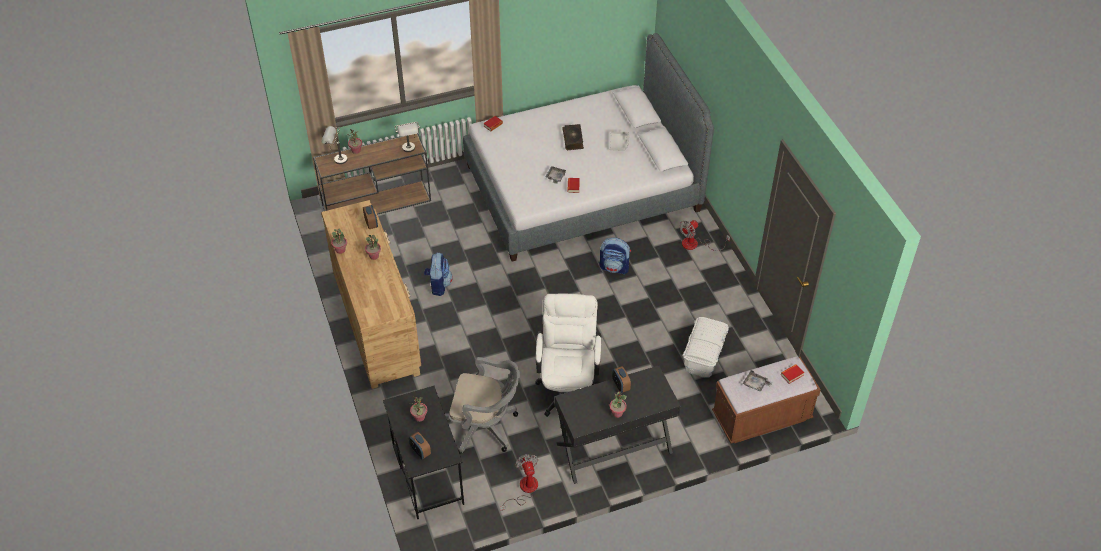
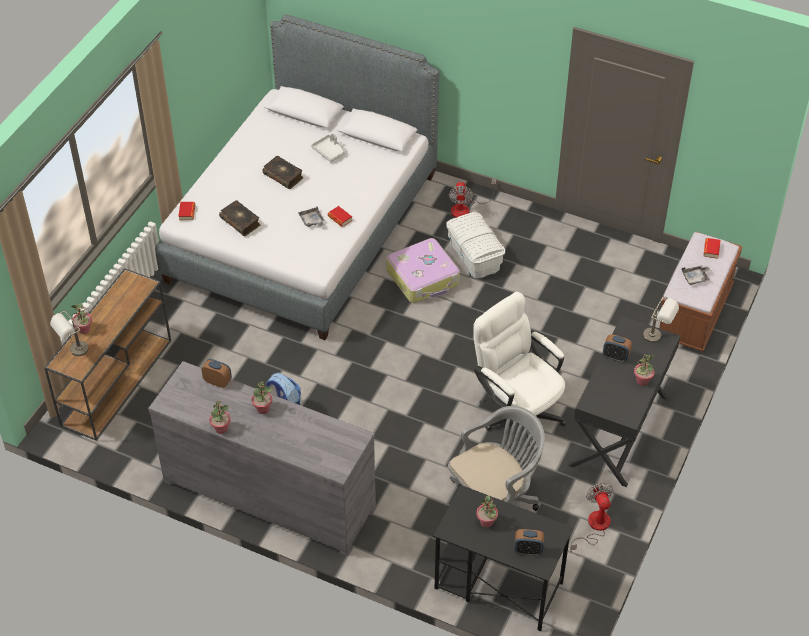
camera: 45 degrees left, 0 degrees up
brown dresser [321,200,421,389] -> grey dresser [148,361,376,556]
grey table lamp [395,122,420,152] -> grey table lamp moved to [643,296,679,343]
fan [500,454,538,511] -> fan turned 45 degrees clockwise [570,483,613,552]
backpack [599,238,631,274] -> suitcase [386,238,460,303]
white storage box [683,317,729,377] -> white storage box moved to [446,212,505,278]
none -> book [219,200,260,236]

